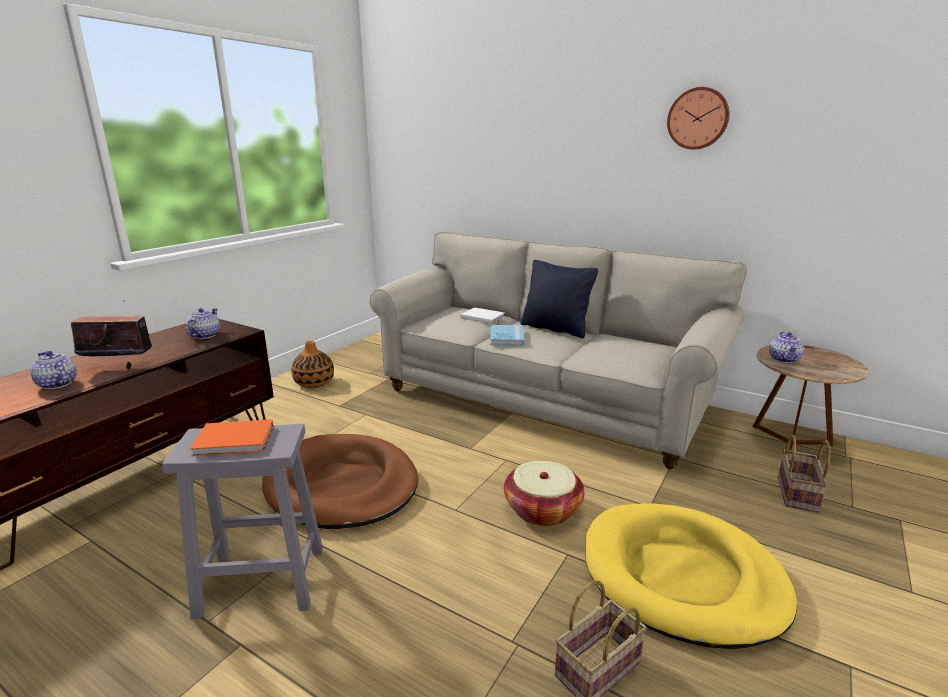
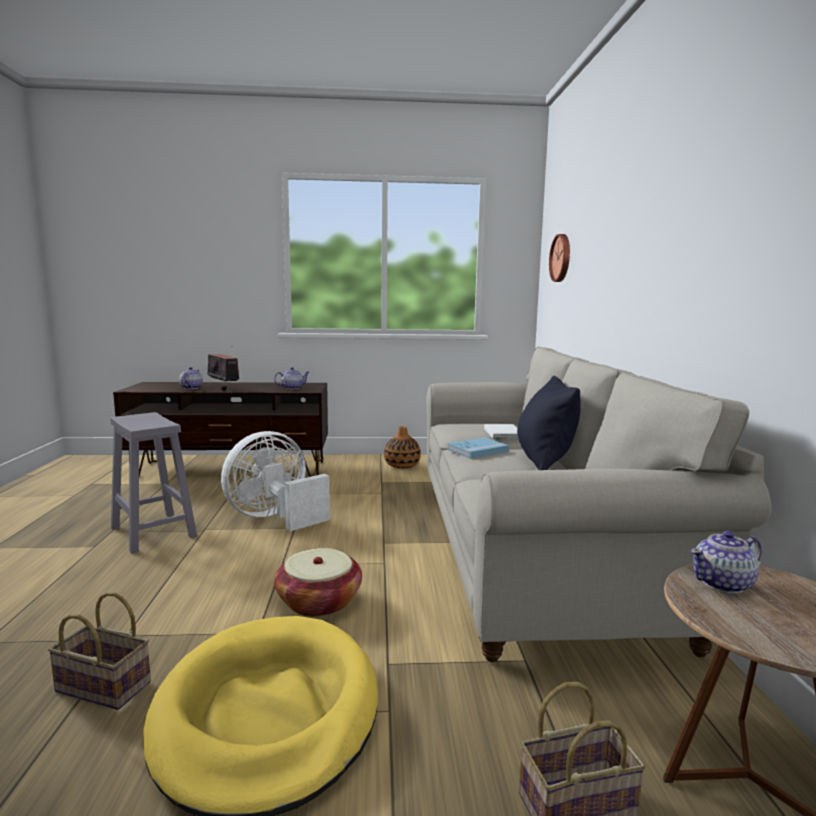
camera: 55 degrees right, 10 degrees down
orange book [190,419,274,457] -> none
brown dog bed [262,434,418,529] -> white fan [221,431,330,531]
wall clock [667,87,730,150] -> wall clock moved to [549,234,570,282]

